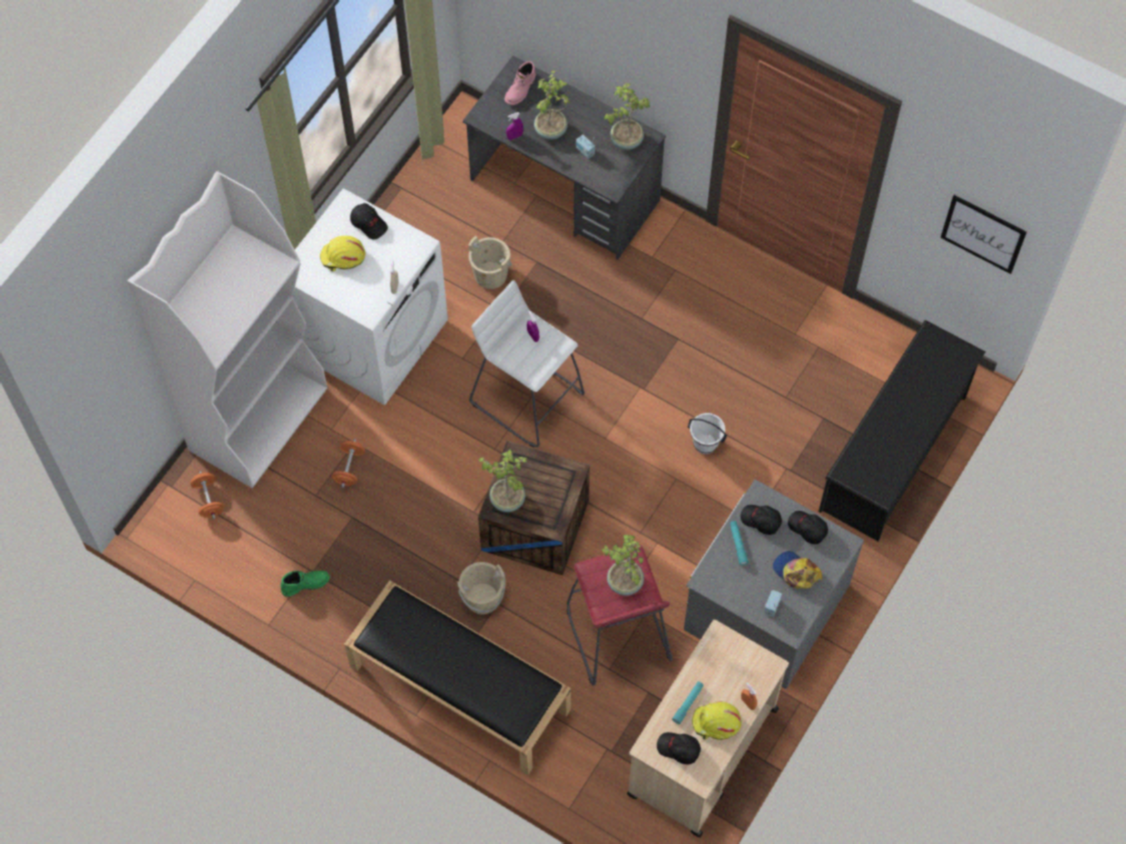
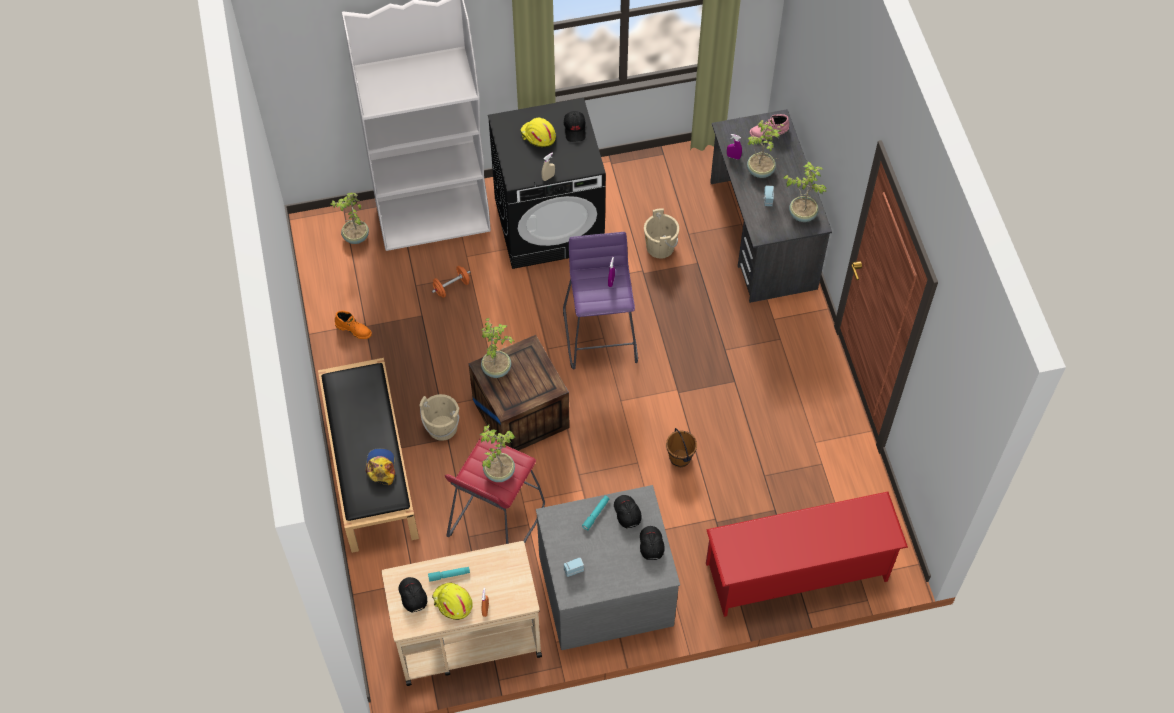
camera: 45 degrees right, 5 degrees down
orange dumbbell [190,471,224,519] -> potted plant [331,193,369,244]
green boot [281,571,330,597] -> orange boot [335,311,372,339]
white washing machine [293,188,448,405] -> black washing machine [488,98,606,269]
white stool [469,280,585,447] -> purple stool [563,232,638,370]
white bucket [688,413,727,454] -> brown bucket [666,428,697,467]
cap [772,551,822,589] -> cap moved to [366,448,395,485]
black shoe rack [818,320,985,541] -> red shoe rack [706,492,908,617]
picture [940,195,1027,274] -> none

